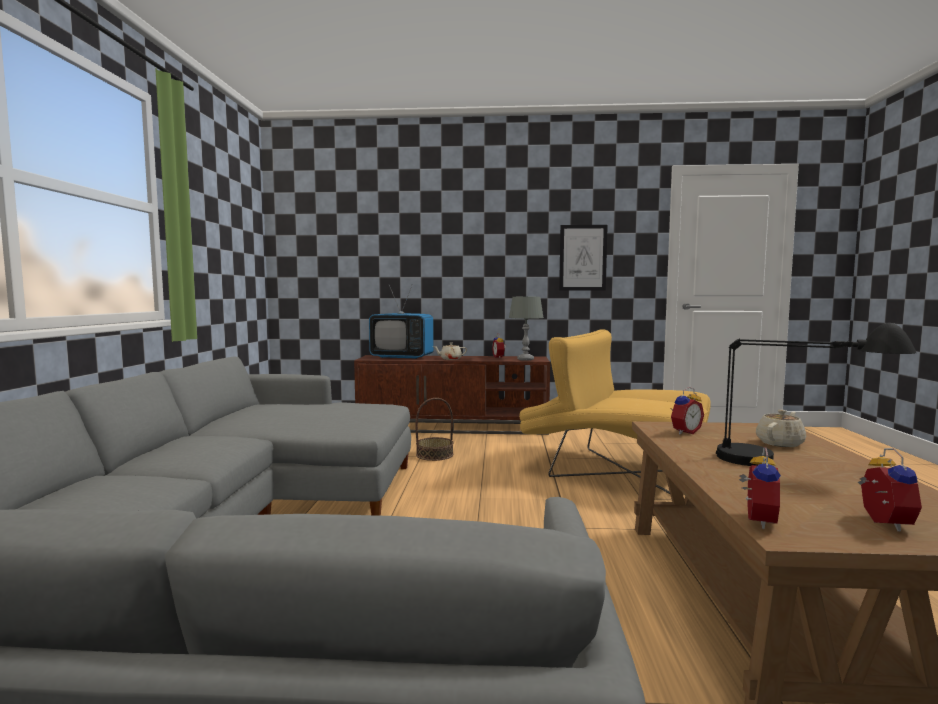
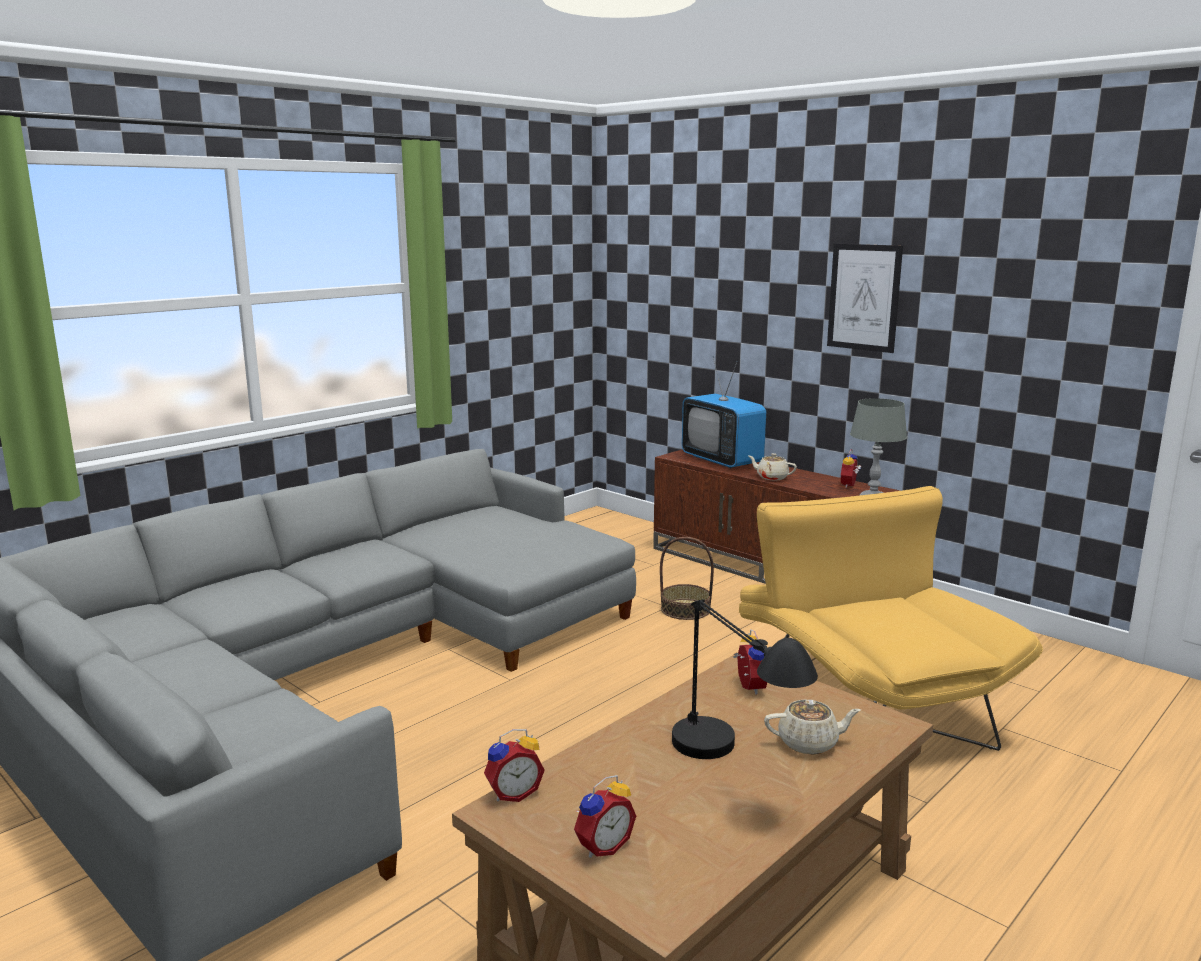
camera: 40 degrees right, 10 degrees up
picture [559,225,608,291] -> picture moved to [827,244,903,353]
alarm clock [670,387,704,435] -> alarm clock turned 105 degrees counterclockwise [733,629,767,695]

